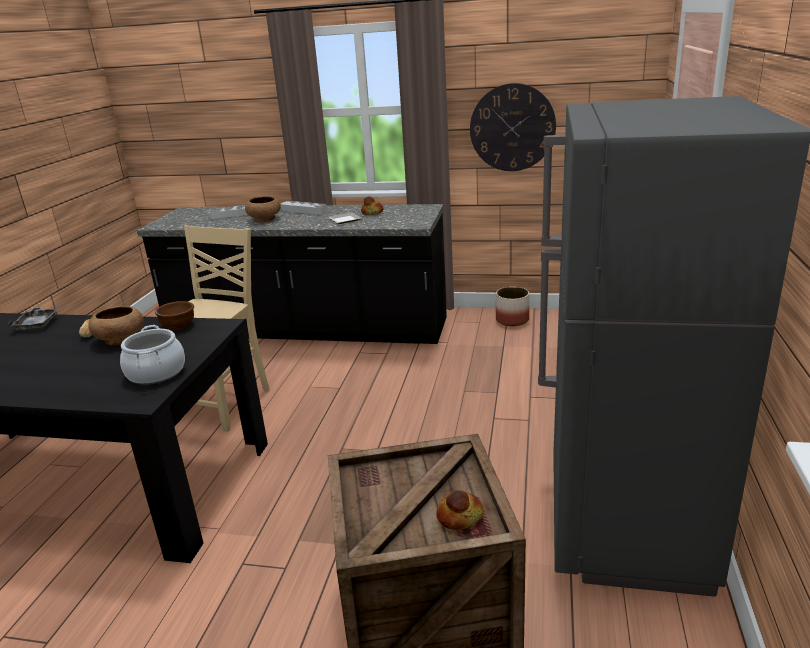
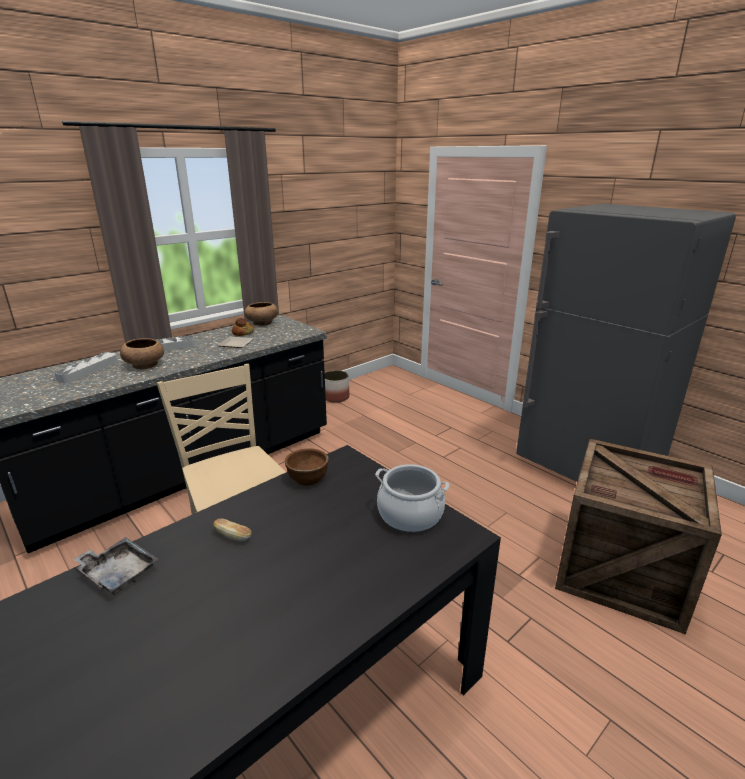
camera: 55 degrees left, 0 degrees up
brown bowl [88,306,144,345] -> brown bowl moved to [245,302,278,326]
bread [436,490,483,530] -> none
wall clock [470,83,556,171] -> none

